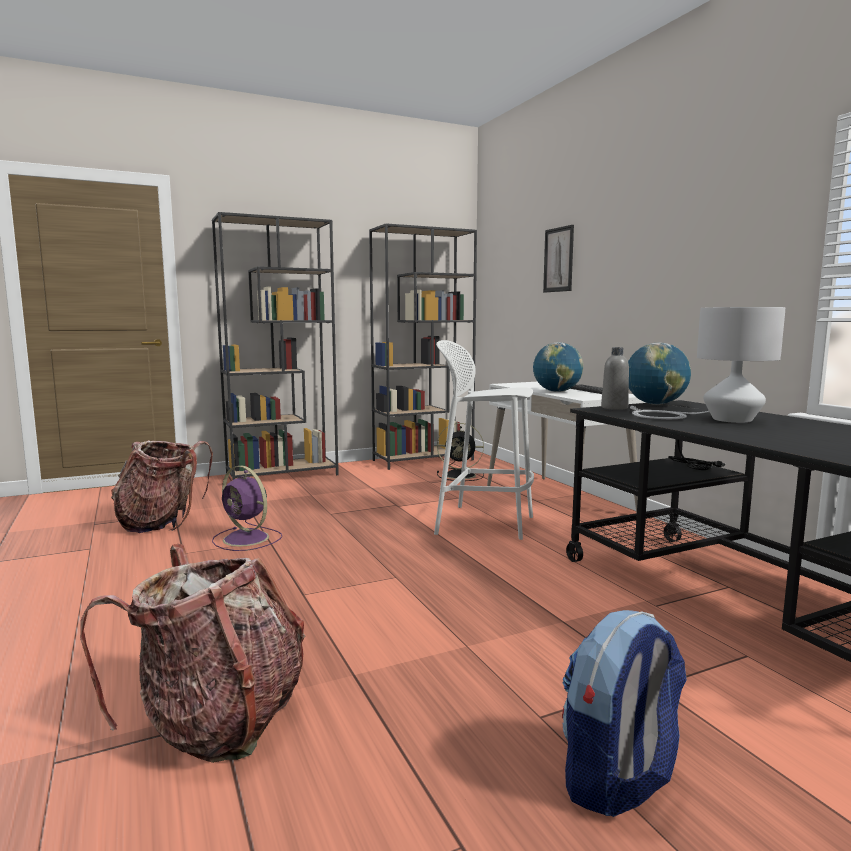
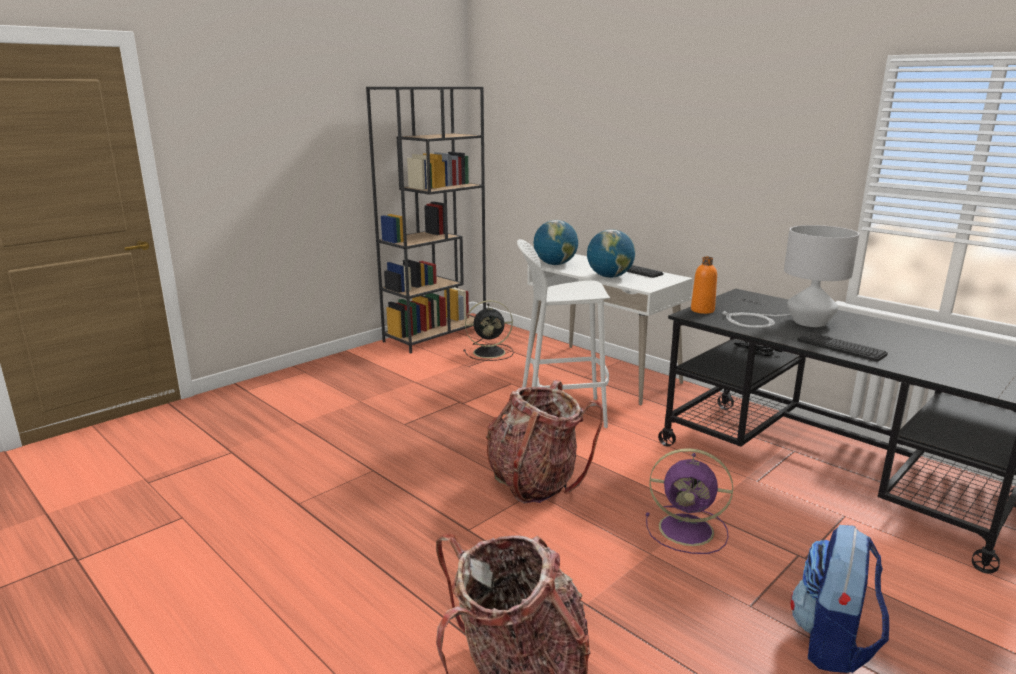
camera: 20 degrees left, 10 degrees up
backpack [111,440,213,533] -> backpack moved to [486,380,603,504]
bookcase [212,212,339,480] -> none
purple fan [212,466,282,551] -> purple fan moved to [646,448,733,554]
picture [543,225,574,293] -> none
grey bottle [601,347,629,410] -> orange bottle [691,257,717,314]
globe [628,342,691,405] -> globe moved to [534,220,578,265]
none -> keyboard [797,332,888,362]

